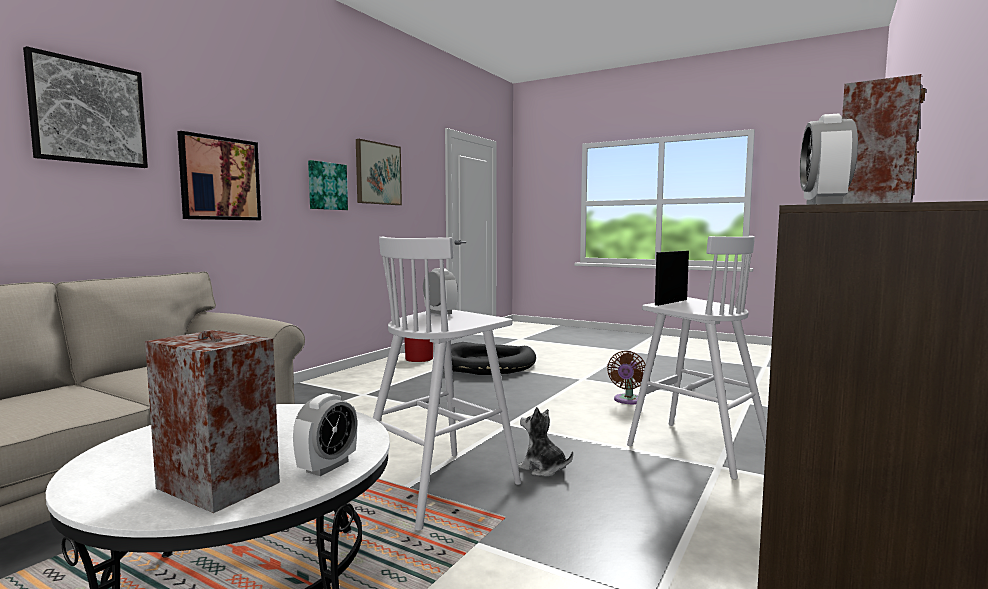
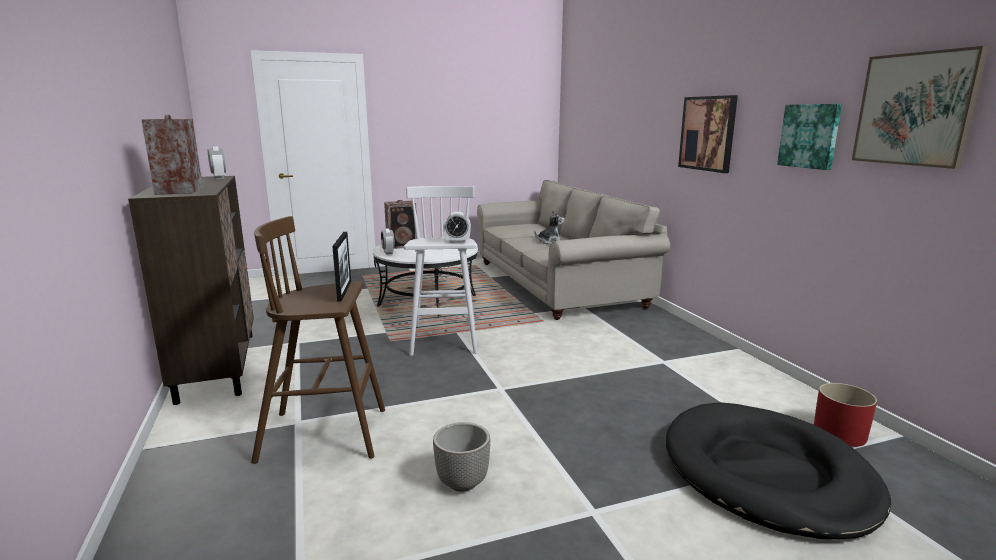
camera: 130 degrees right, 10 degrees up
picture [23,46,148,168] -> none
plush toy [518,407,573,477] -> plush toy moved to [534,210,565,244]
brown fan [607,351,646,404] -> planter [433,422,491,492]
white stool [627,236,767,480] -> brown stool [251,216,385,464]

